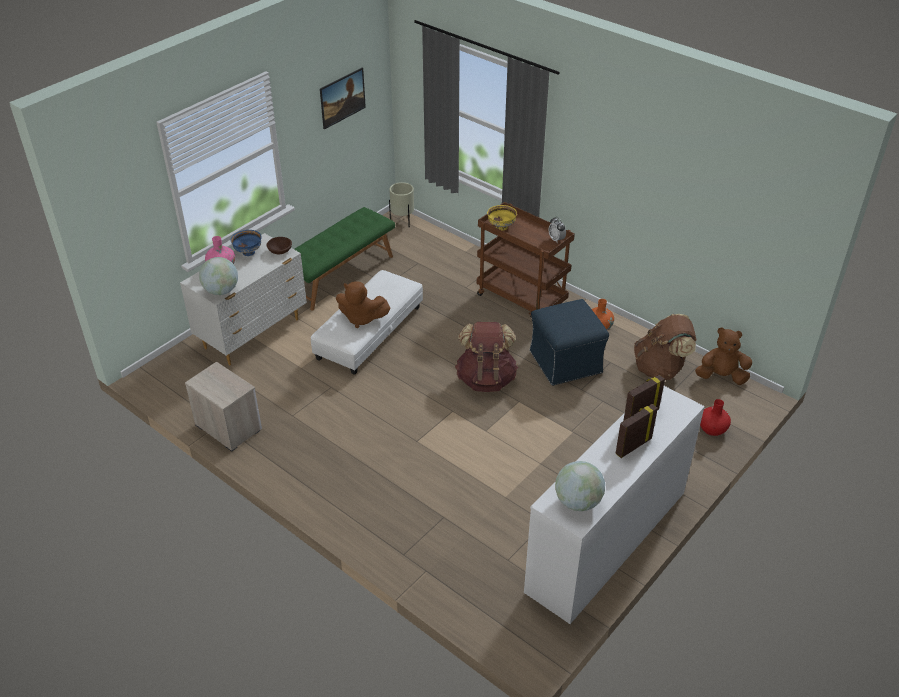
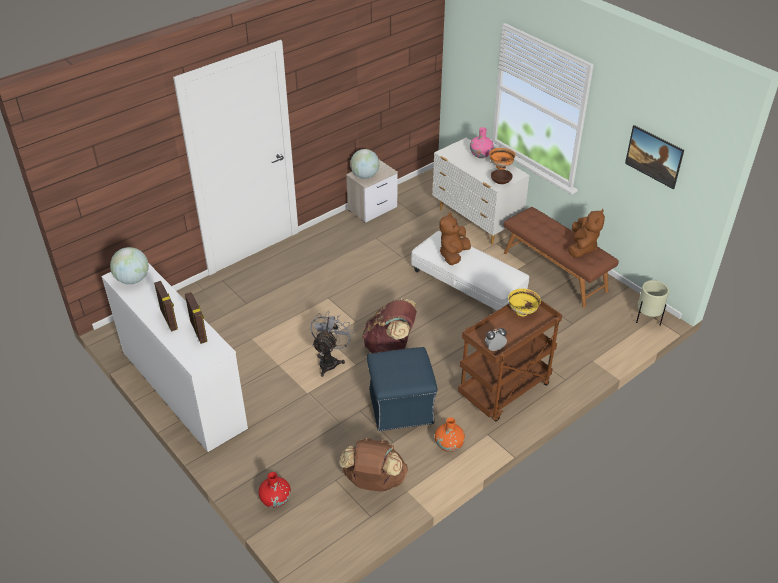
camera: 100 degrees right, 0 degrees up
globe [199,257,238,295] -> globe moved to [350,149,379,179]
blue bowl [230,230,261,256] -> orange bowl [489,148,516,169]
green bench [294,207,395,311] -> brown bench [503,207,619,308]
brown plush toy [695,327,752,385] -> brown plush toy moved to [568,209,605,258]
none -> grey fan [310,311,353,377]

